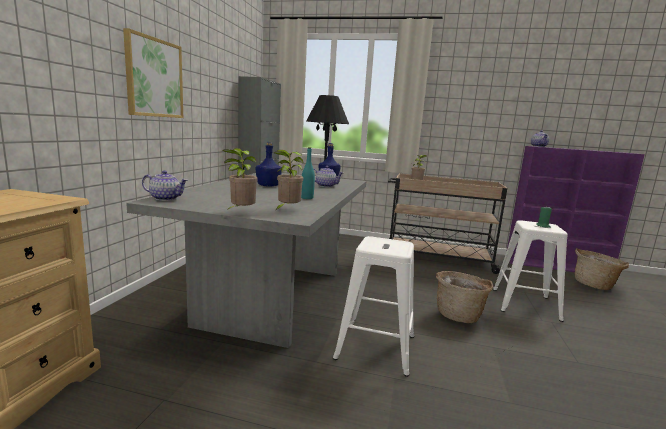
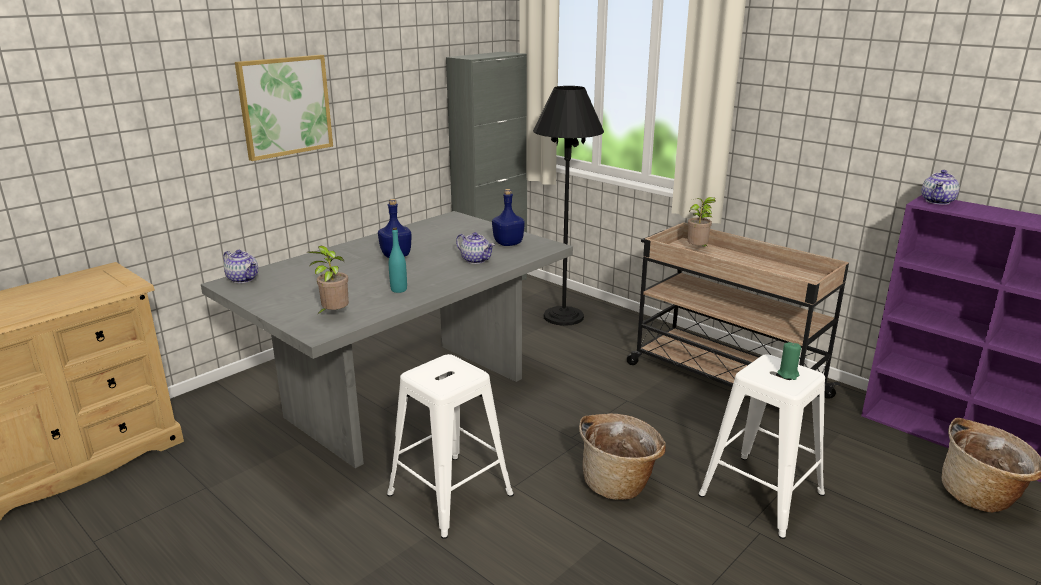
camera: 30 degrees right, 10 degrees up
potted plant [223,148,257,211] -> none

